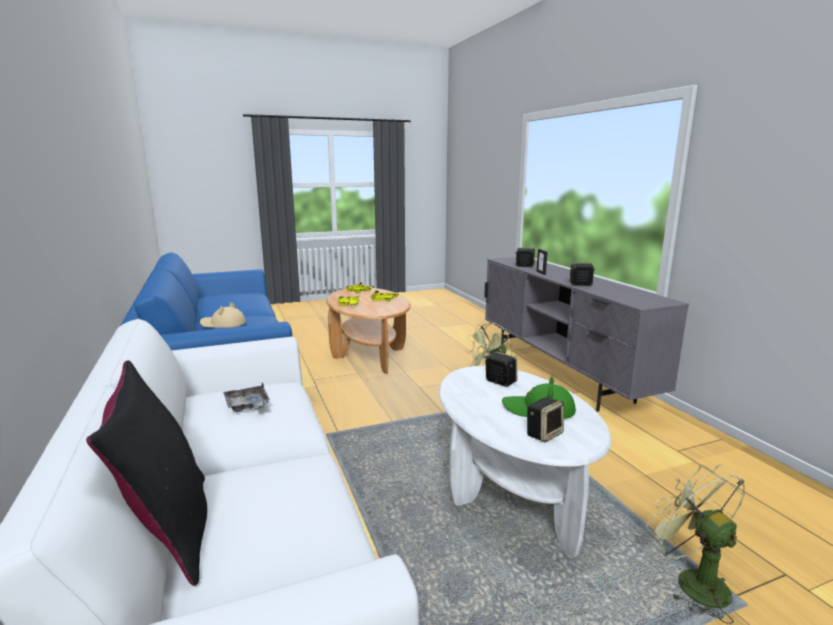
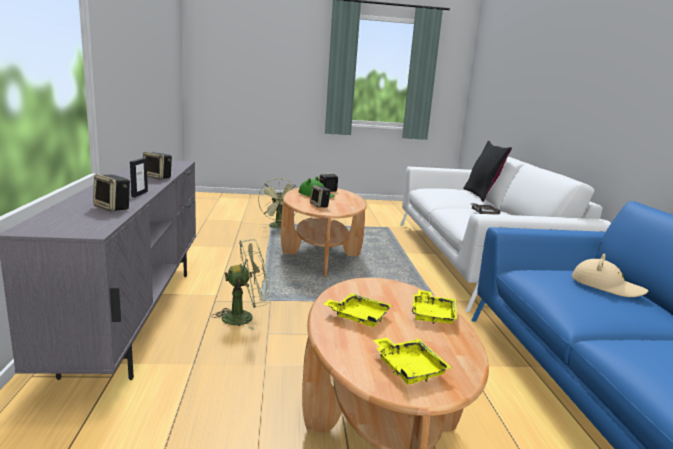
camera: 165 degrees left, 0 degrees up
white coffee table [439,366,611,558] -> brown coffee table [281,188,367,277]

